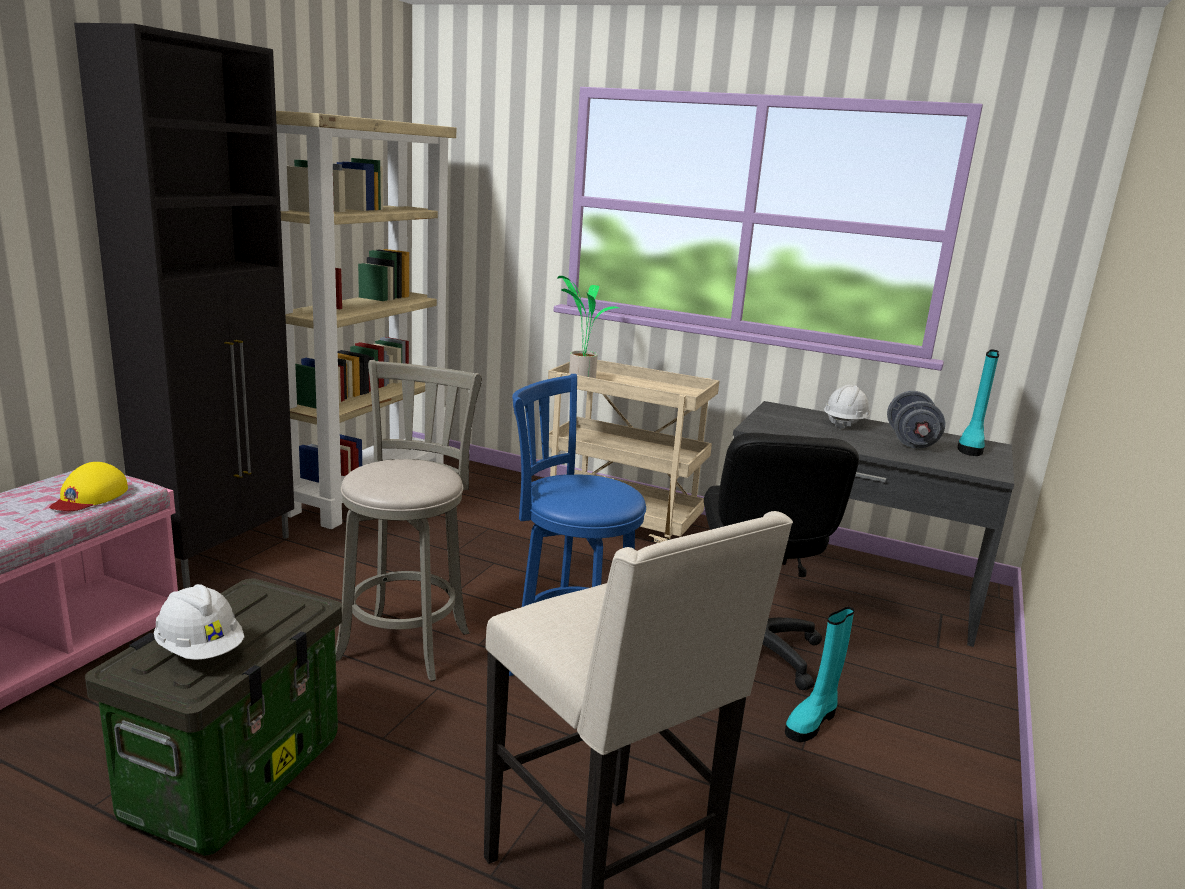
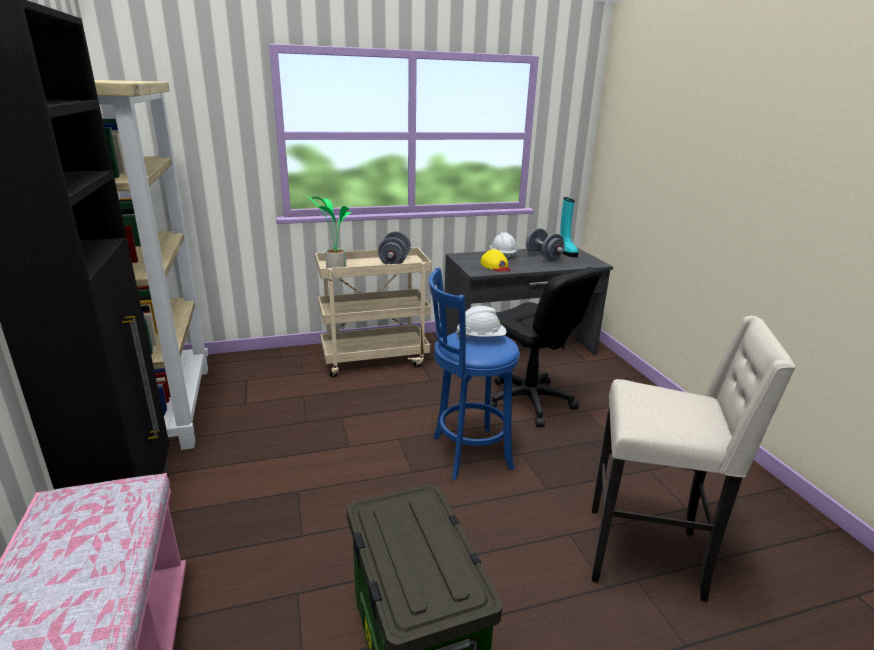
camera: 40 degrees left, 5 degrees up
yellow cap [49,462,128,511] -> yellow cap moved to [481,249,511,272]
white hard hat [154,584,244,660] -> white hard hat moved to [456,306,507,338]
grey stool [335,360,482,682] -> none
turquoise boot [785,607,855,742] -> none
none -> grey dumbbell [378,231,411,264]

